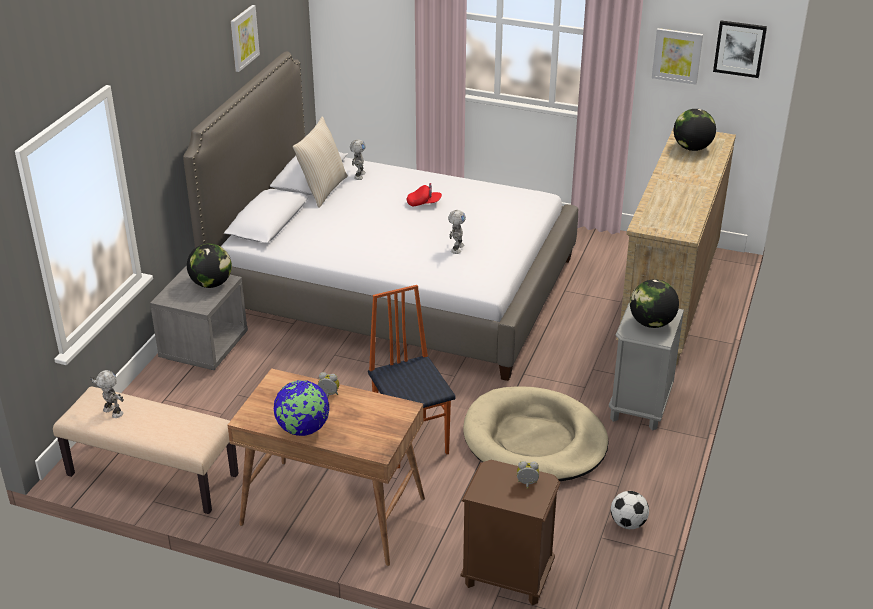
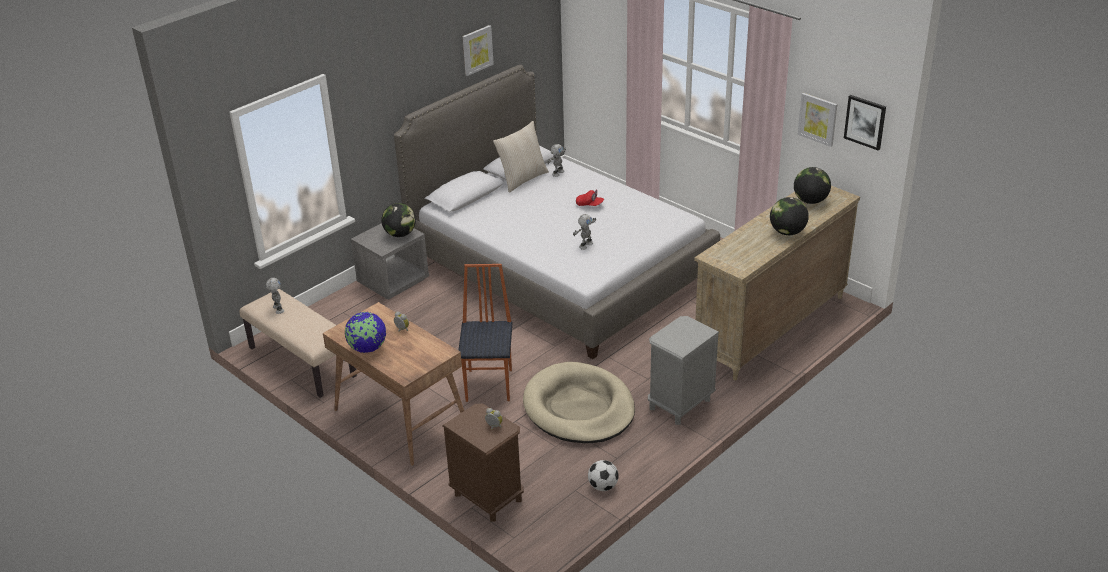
camera: 25 degrees right, 0 degrees up
globe [630,279,679,328] -> globe moved to [770,197,809,235]

